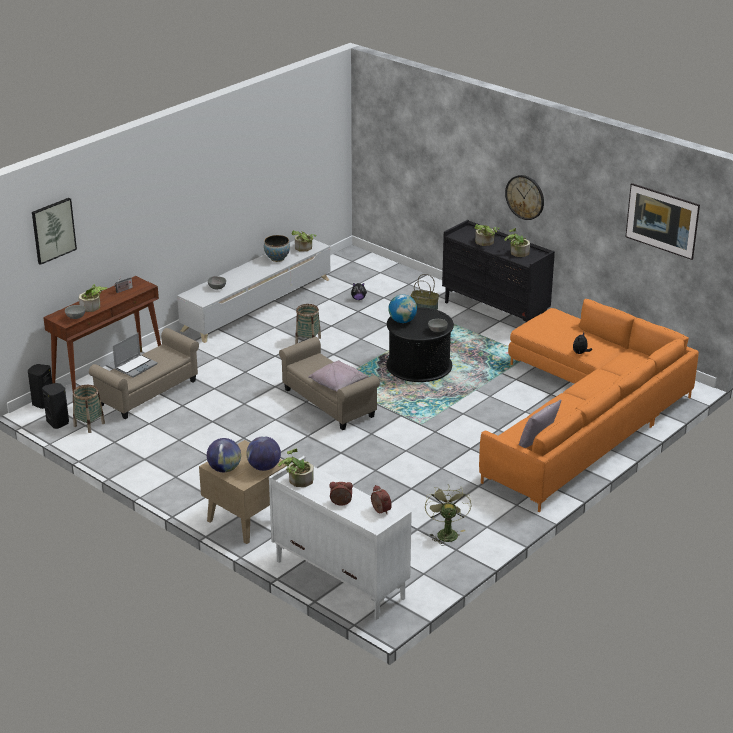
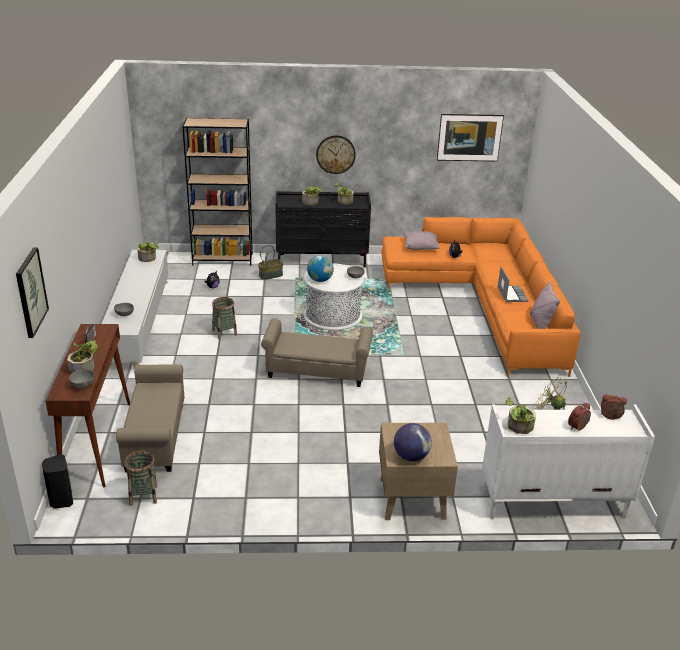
camera: 45 degrees left, 0 degrees up
black speaker [42,383,69,429] -> none
laptop [113,333,158,378] -> laptop moved to [497,266,528,302]
globe [246,436,281,471] -> none
bowl [264,235,290,262] -> none
purple pillow [308,360,369,392] -> purple pillow moved to [403,231,440,250]
black coffee table [386,307,454,382] -> white coffee table [303,264,364,330]
none -> beige bookcase [182,118,253,266]

